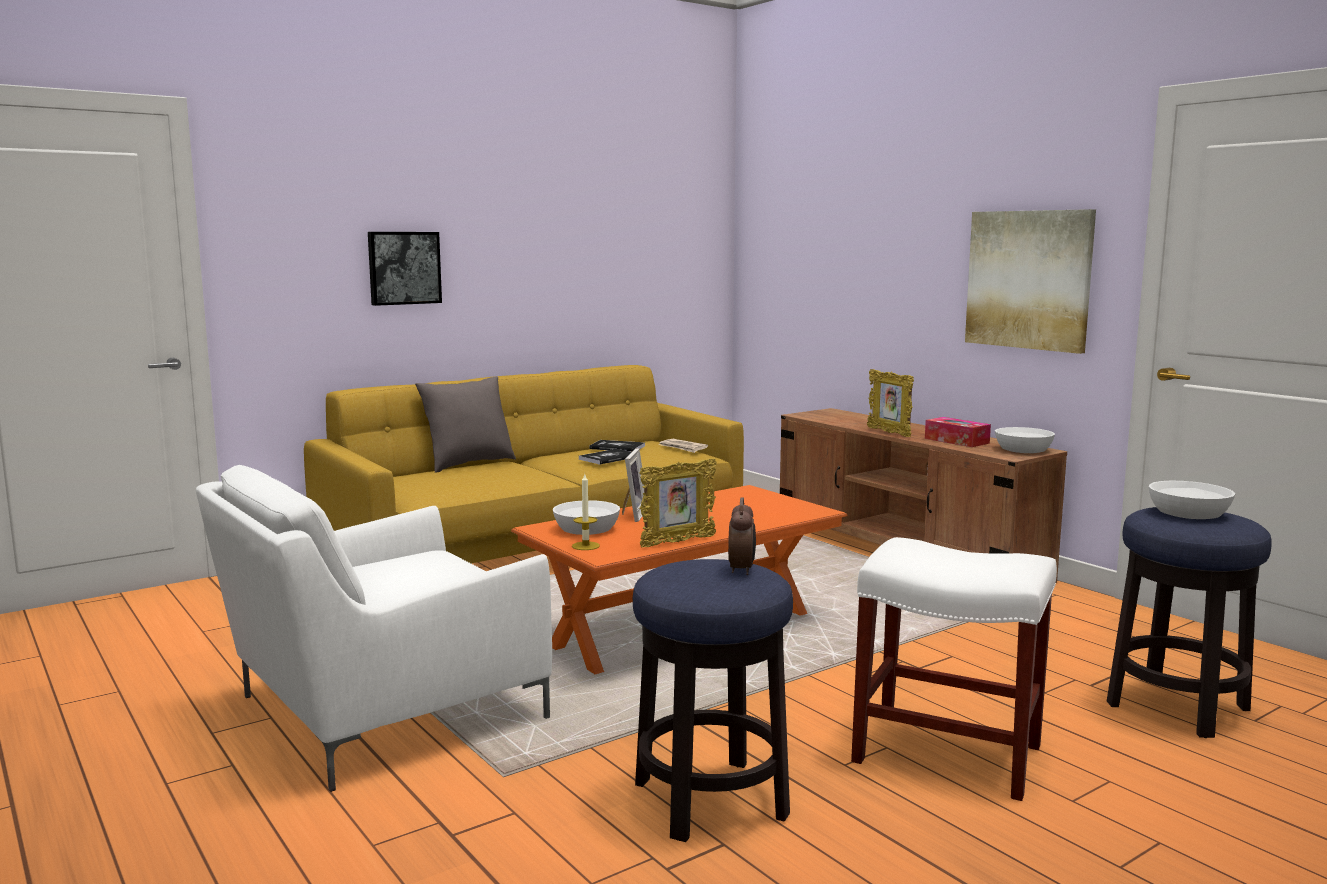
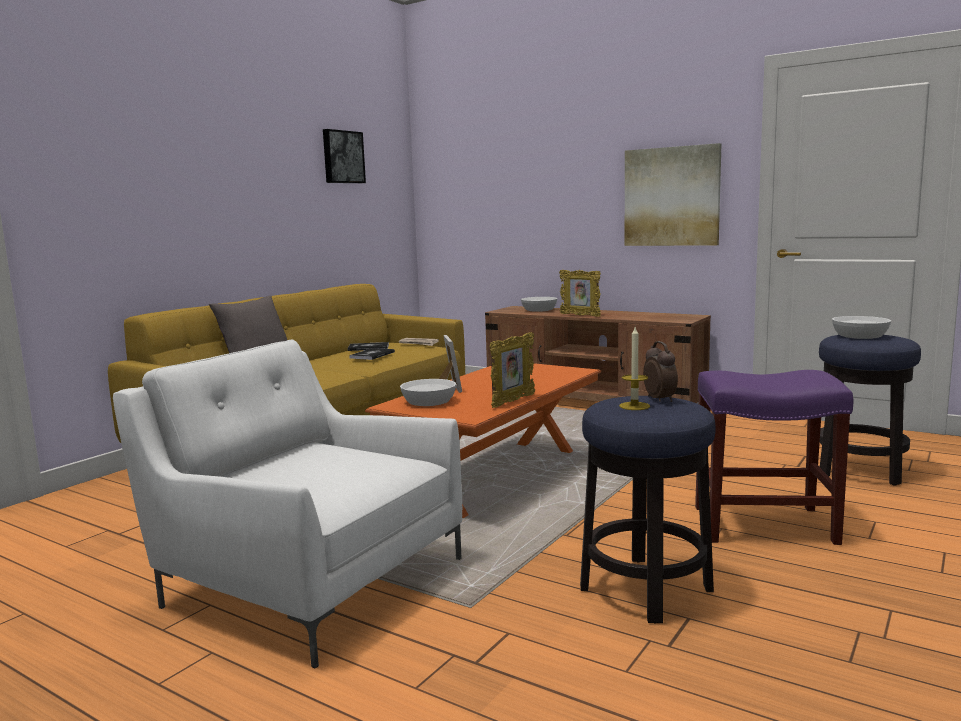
camera: 20 degrees left, 0 degrees up
white armchair [196,465,552,792] -> white armchair turned 90 degrees clockwise [113,339,462,669]
picture [368,232,442,306] -> picture moved to [323,129,366,183]
candle [572,474,600,550] -> candle moved to [619,327,650,410]
white stool [851,537,1057,801] -> purple stool [695,370,853,545]
tissue box [925,417,991,447] -> none
white bowl [995,427,1055,453] -> white bowl moved to [521,297,557,312]

